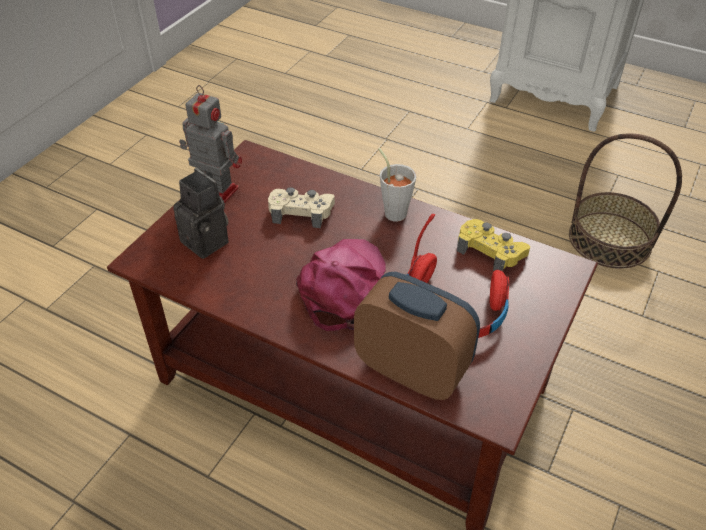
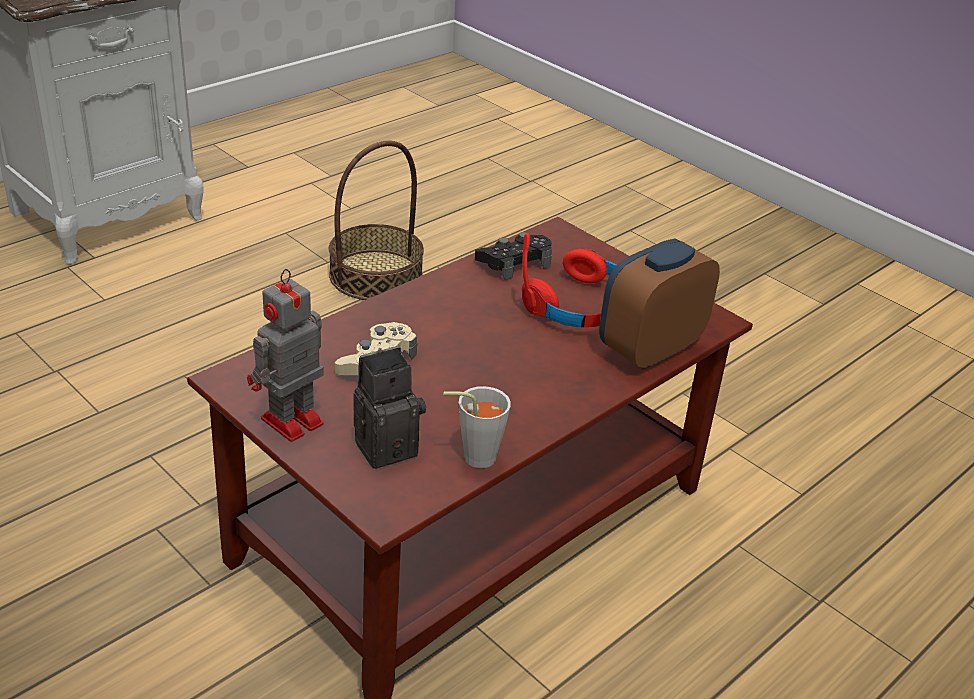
camera: 75 degrees left, 10 degrees down
pink cap [296,239,386,331] -> none
grey cup [378,148,416,222] -> grey cup moved to [444,386,511,468]
yellow game controller [457,219,530,271] -> black game controller [475,232,552,280]

